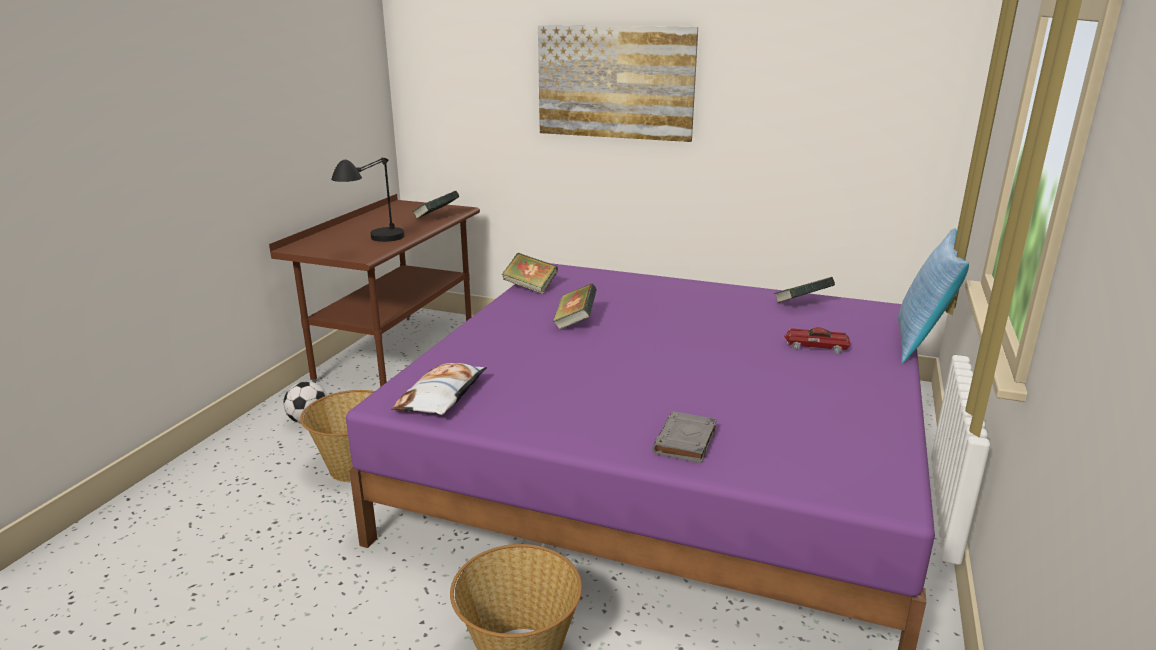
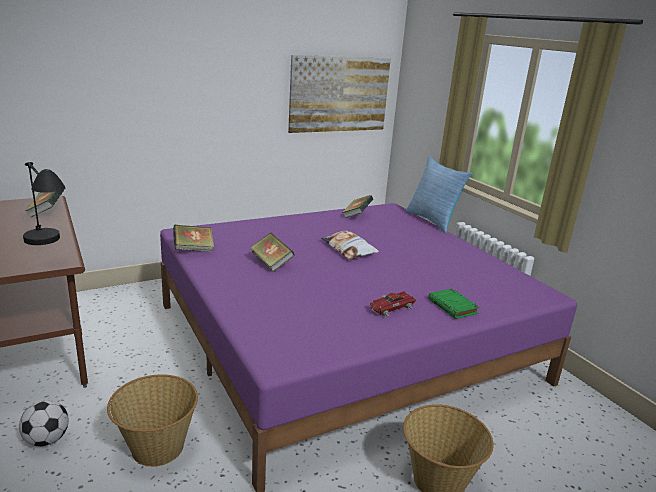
camera: 50 degrees left, 0 degrees up
pillow [391,363,487,415] -> pillow moved to [321,231,379,260]
picture [538,25,698,142] -> picture moved to [288,55,391,133]
grey book [652,411,717,463] -> green book [428,289,480,319]
toy car [784,327,851,354] -> toy car moved to [370,291,416,317]

